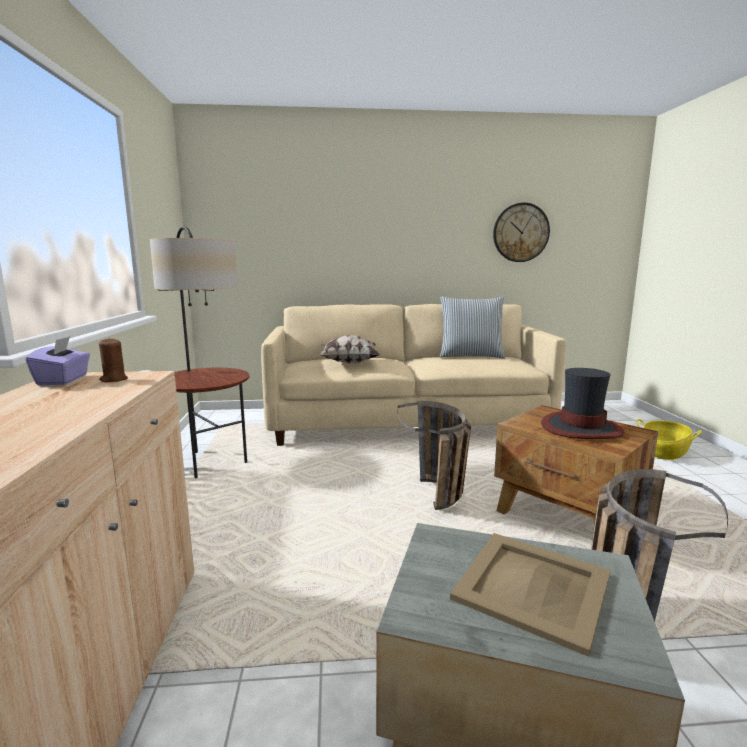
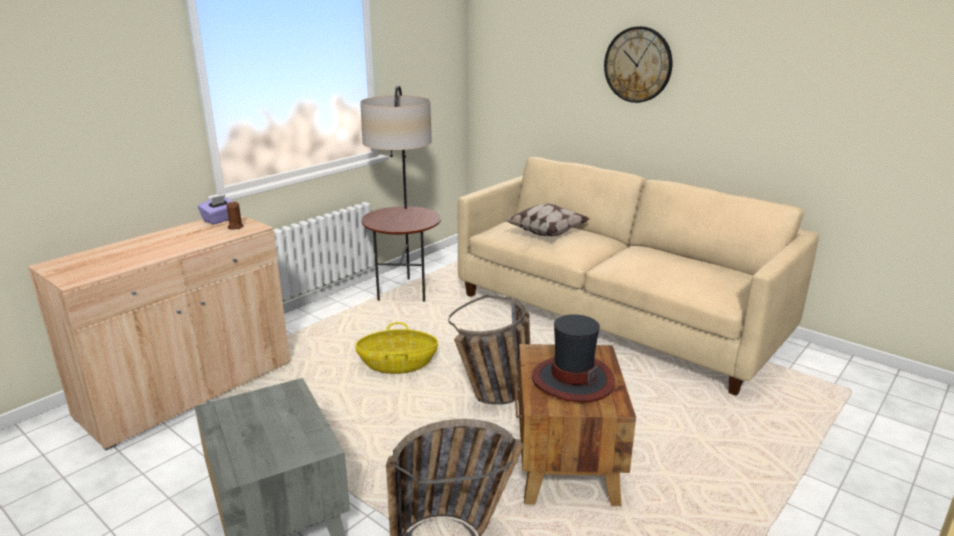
camera: 45 degrees right, 10 degrees up
pillow [440,297,505,359] -> none
beige tray [450,533,611,657] -> none
wall clock [493,203,550,262] -> wall clock moved to [604,26,672,103]
basket [636,419,702,460] -> basket moved to [355,322,438,374]

